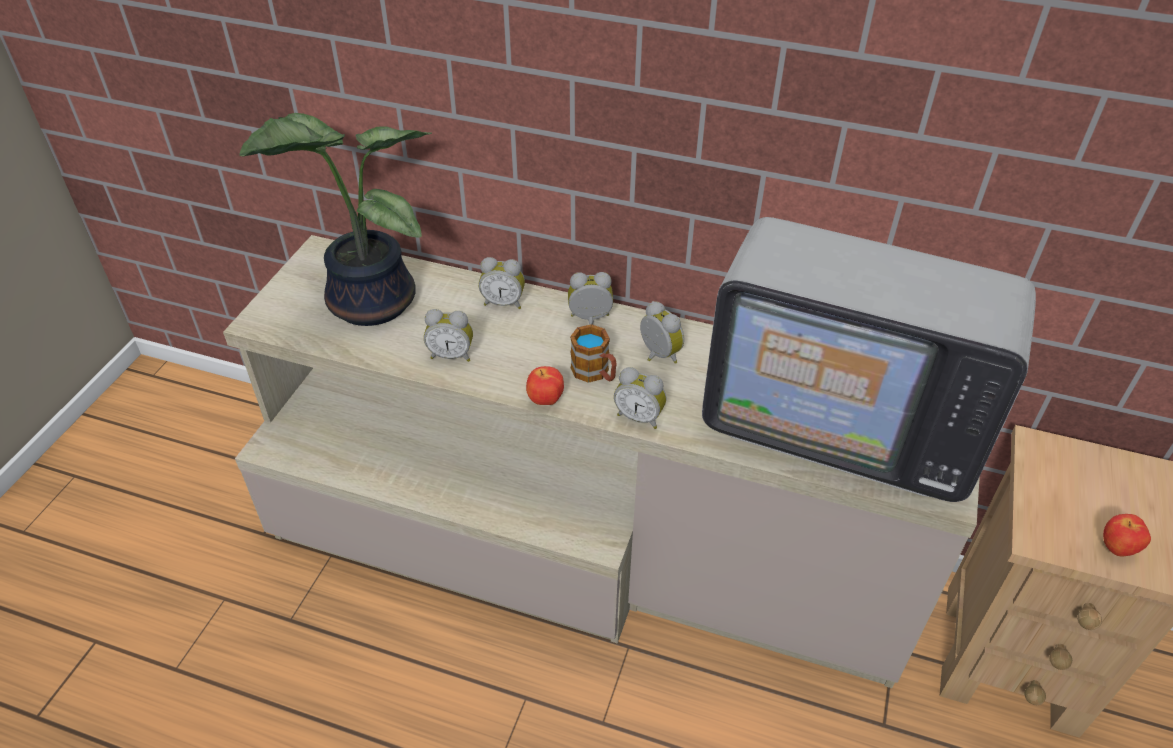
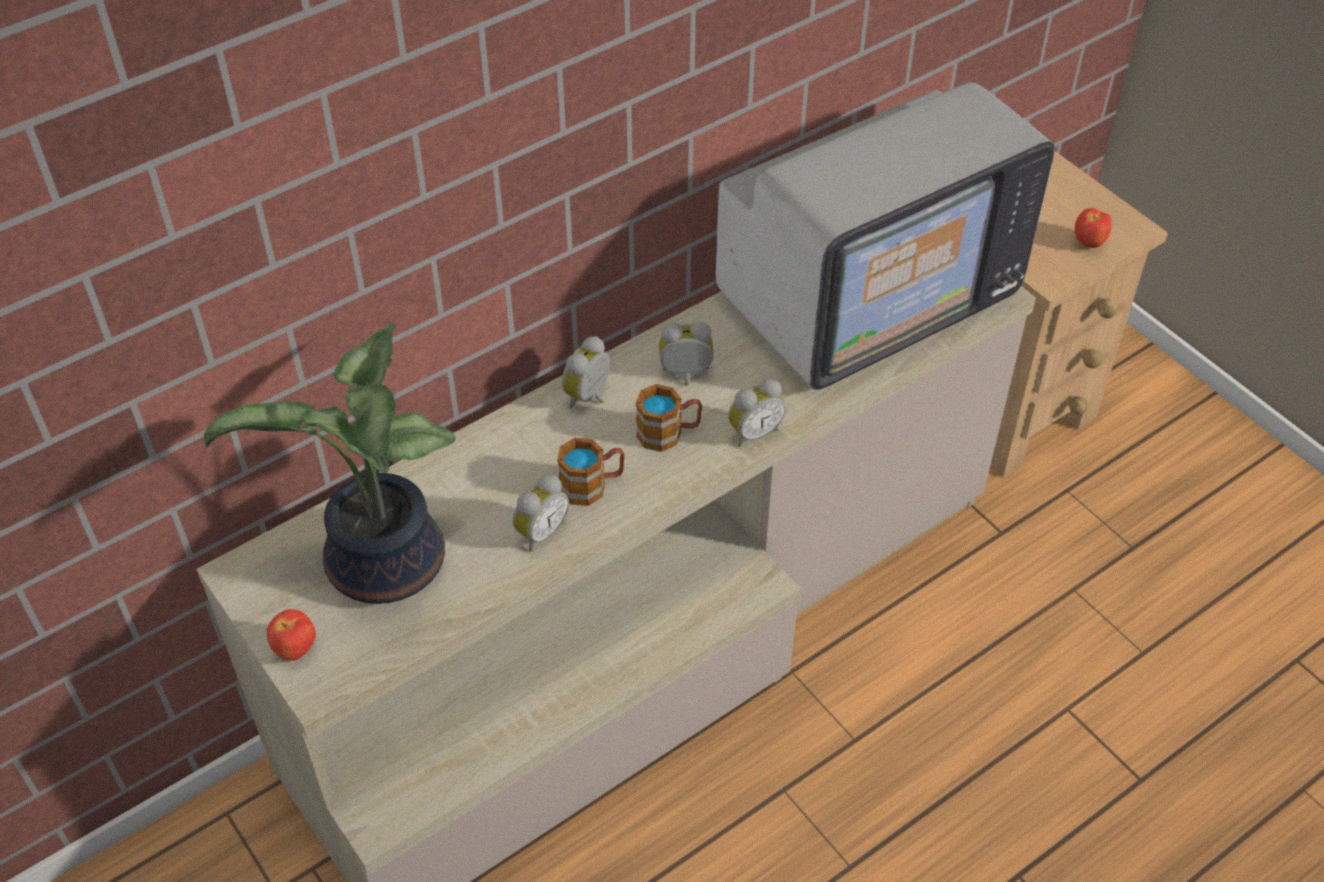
camera: 55 degrees left, 5 degrees up
alarm clock [479,257,525,309] -> none
apple [526,366,564,405] -> apple moved to [267,609,316,661]
none -> mug [557,438,625,506]

